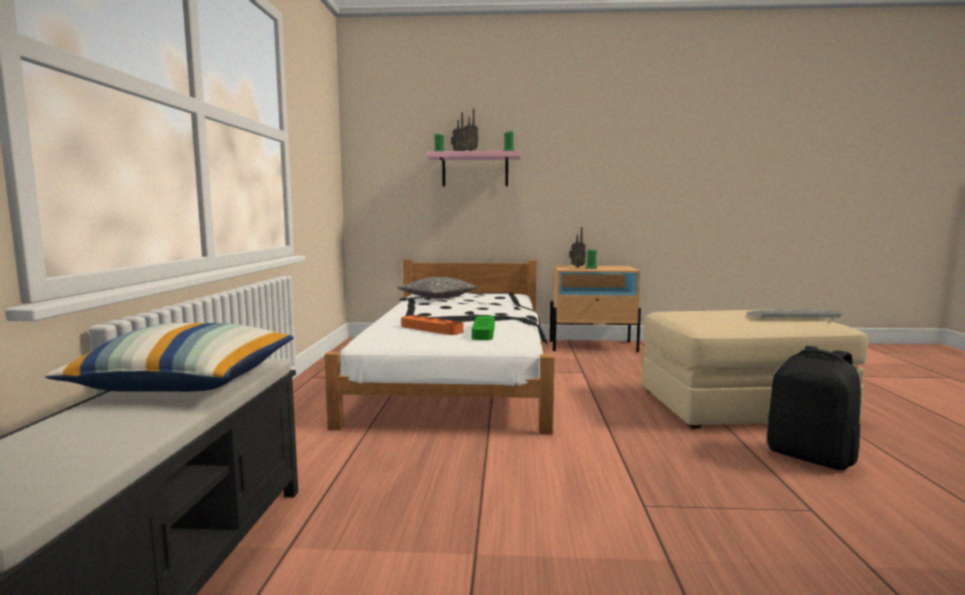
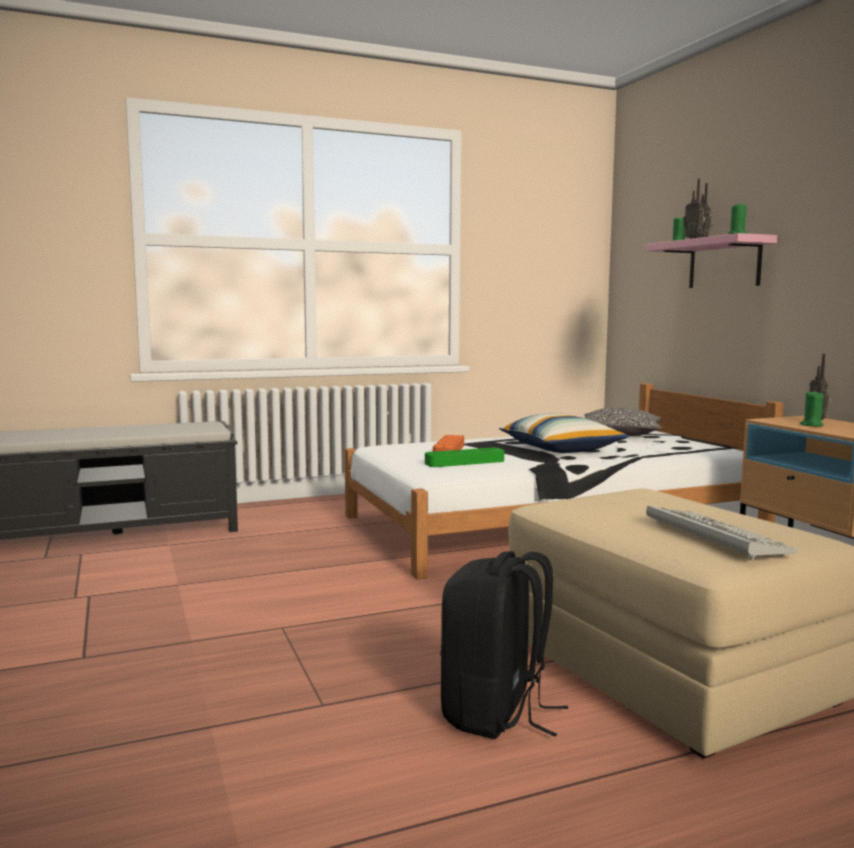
camera: 65 degrees right, 0 degrees up
pillow [45,323,294,392] -> pillow moved to [499,413,629,453]

